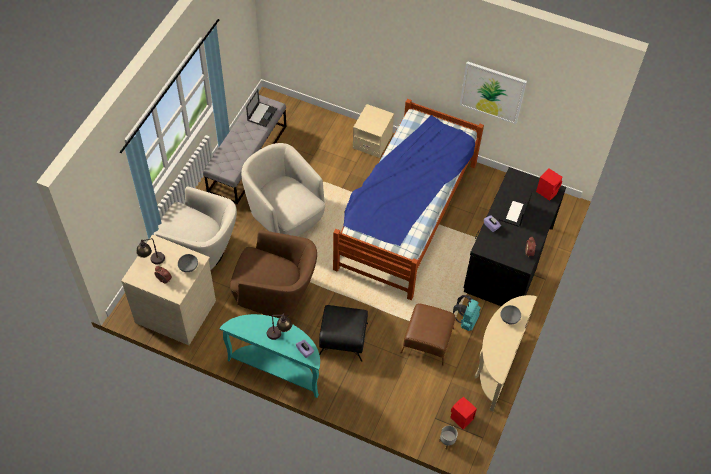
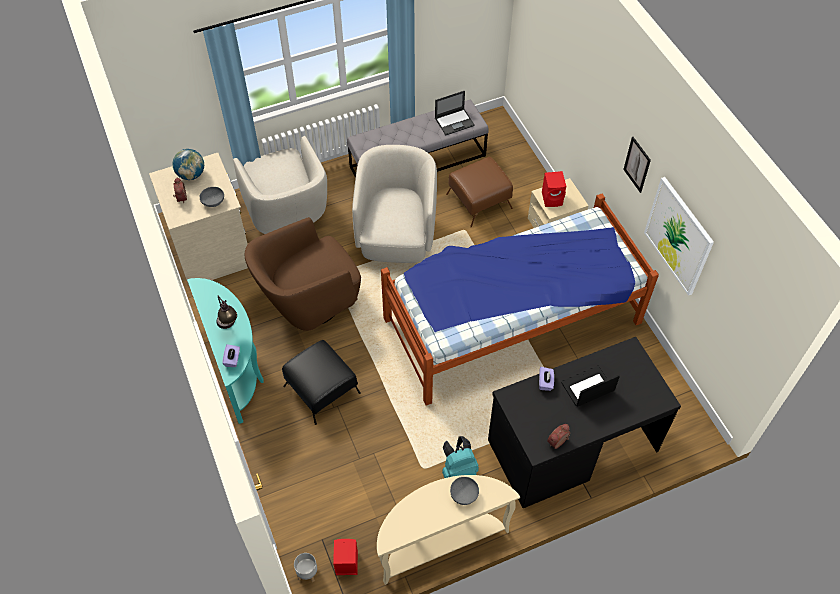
camera: 45 degrees right, 0 degrees up
table lamp [136,238,165,265] -> globe [172,149,204,180]
brown armchair [230,230,317,319] -> brown armchair turned 90 degrees clockwise [245,217,361,331]
brown ottoman [401,303,455,366] -> brown ottoman moved to [446,157,513,227]
red speaker [536,168,562,201] -> red speaker moved to [542,171,566,207]
none -> picture [623,137,651,193]

